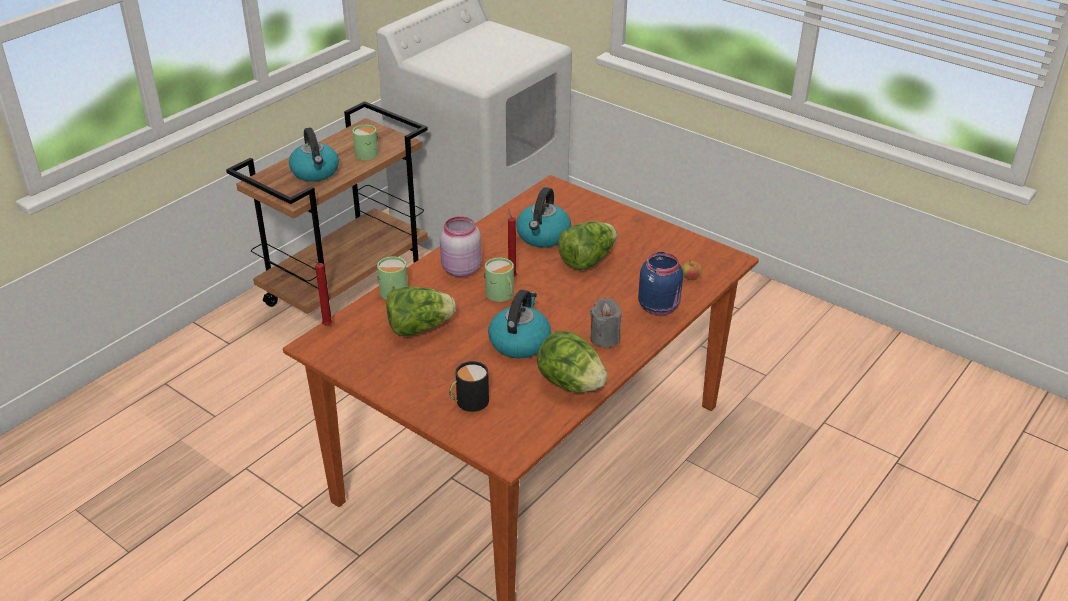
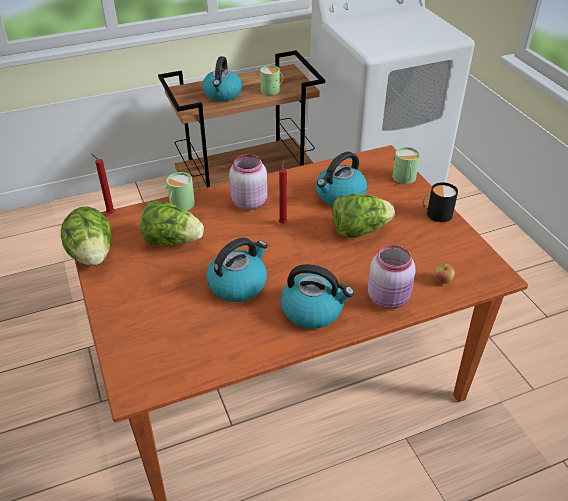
camera: 30 degrees right, 5 degrees up
black mug [449,361,489,412] -> black mug moved to [423,182,458,222]
green mug [484,258,514,302] -> green mug moved to [392,147,420,184]
lettuce [537,331,608,392] -> lettuce moved to [61,207,111,266]
grey candle [590,298,621,348] -> kettle [281,264,354,329]
blue jar [638,252,683,315] -> pink jar [368,245,415,309]

